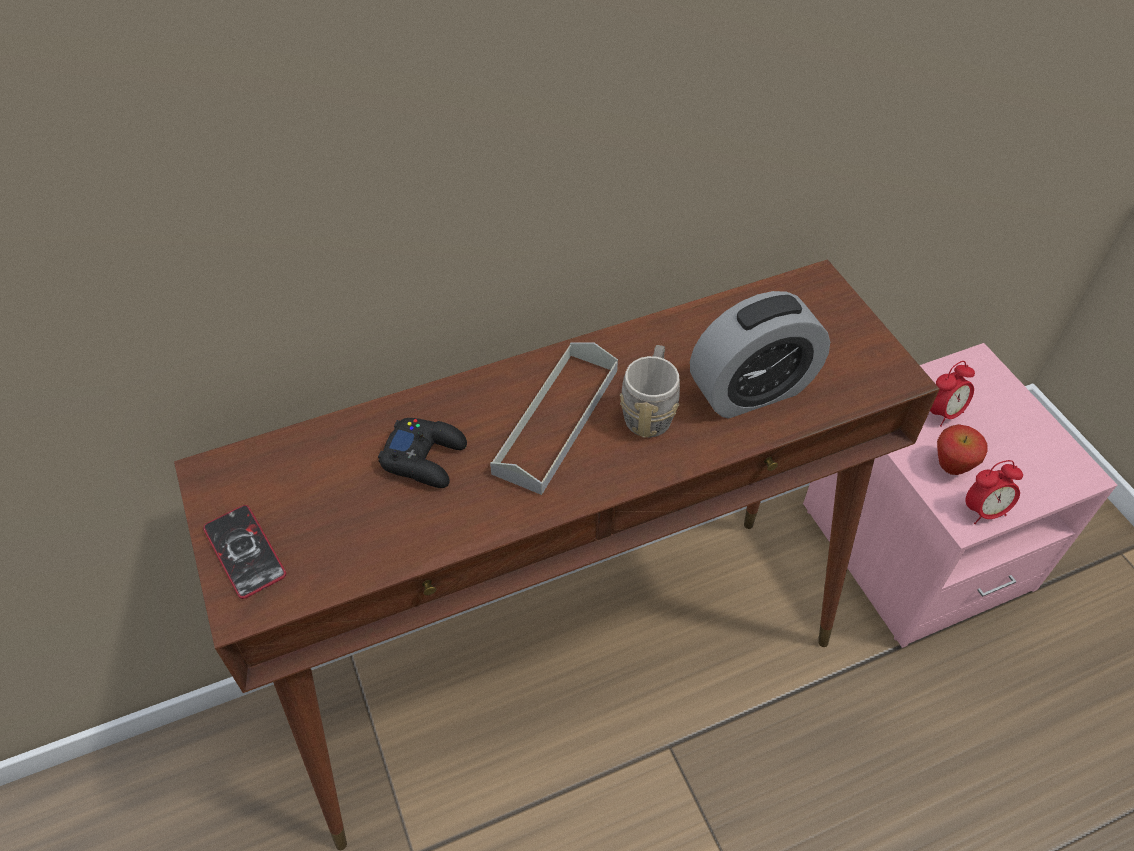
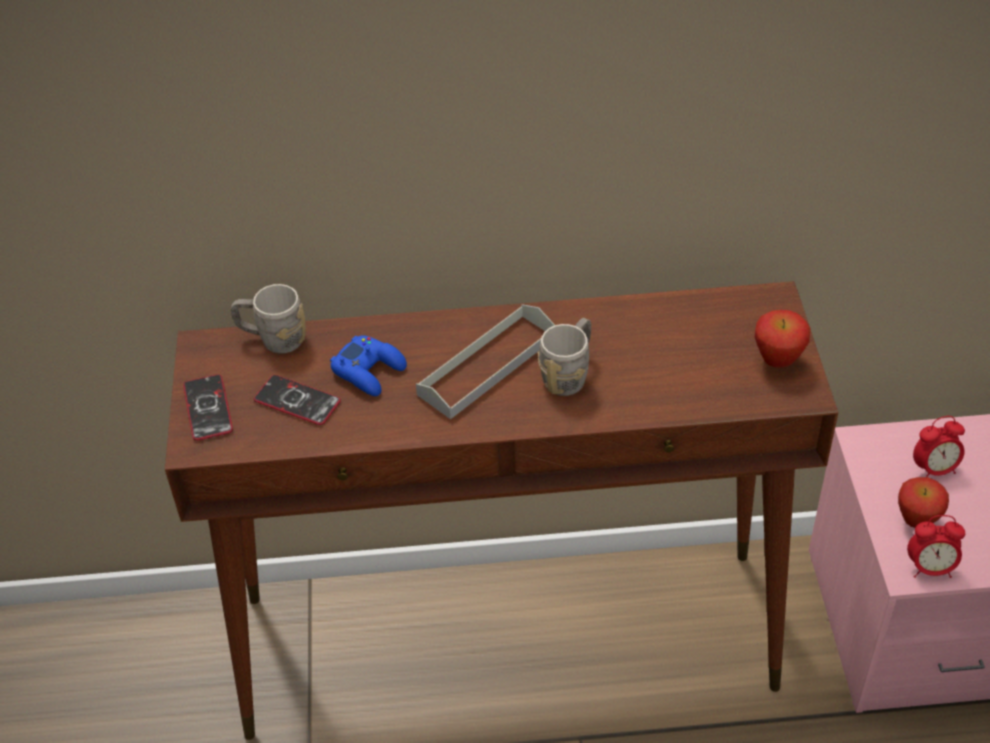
camera: 20 degrees right, 5 degrees down
black game controller [378,418,467,488] -> blue game controller [330,335,407,396]
alarm clock [690,291,830,418] -> none
none -> grey mug [230,284,306,354]
none -> phone [254,375,341,425]
none -> apple [755,310,811,367]

